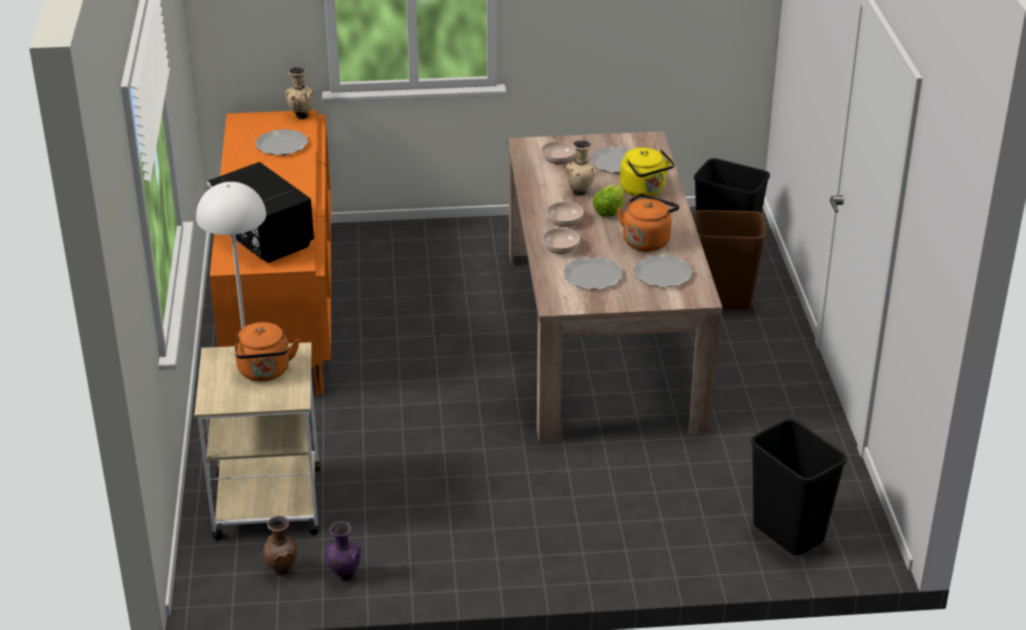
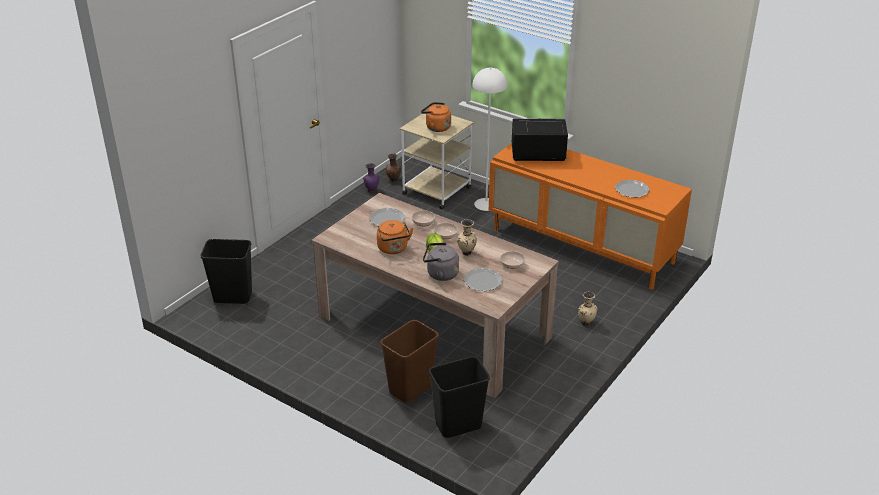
camera: 130 degrees right, 0 degrees up
beige vase [285,67,314,119] -> beige vase moved to [578,292,597,326]
yellow kettle [620,148,675,196] -> grey kettle [423,242,459,281]
plate [633,254,693,287] -> none

